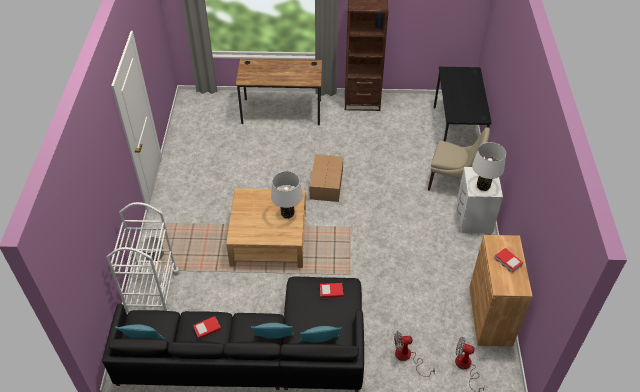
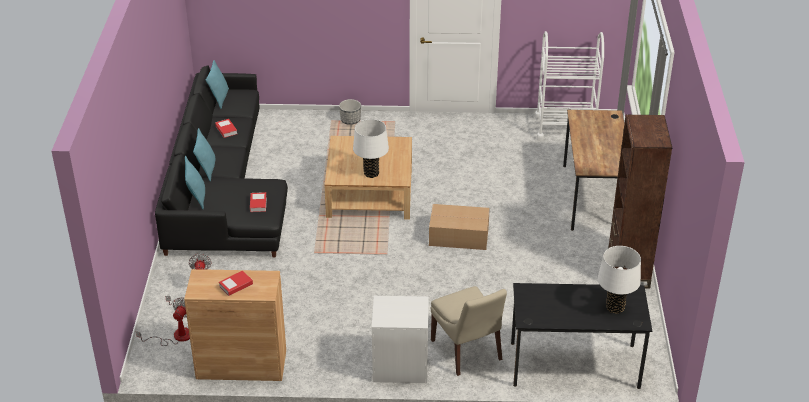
camera: 90 degrees right, 10 degrees down
white cart [106,202,180,315] -> white cart moved to [535,31,604,141]
beige chair [428,127,490,191] -> beige chair turned 45 degrees counterclockwise [431,286,507,376]
white table lamp [472,142,506,191] -> white table lamp moved to [598,246,641,314]

